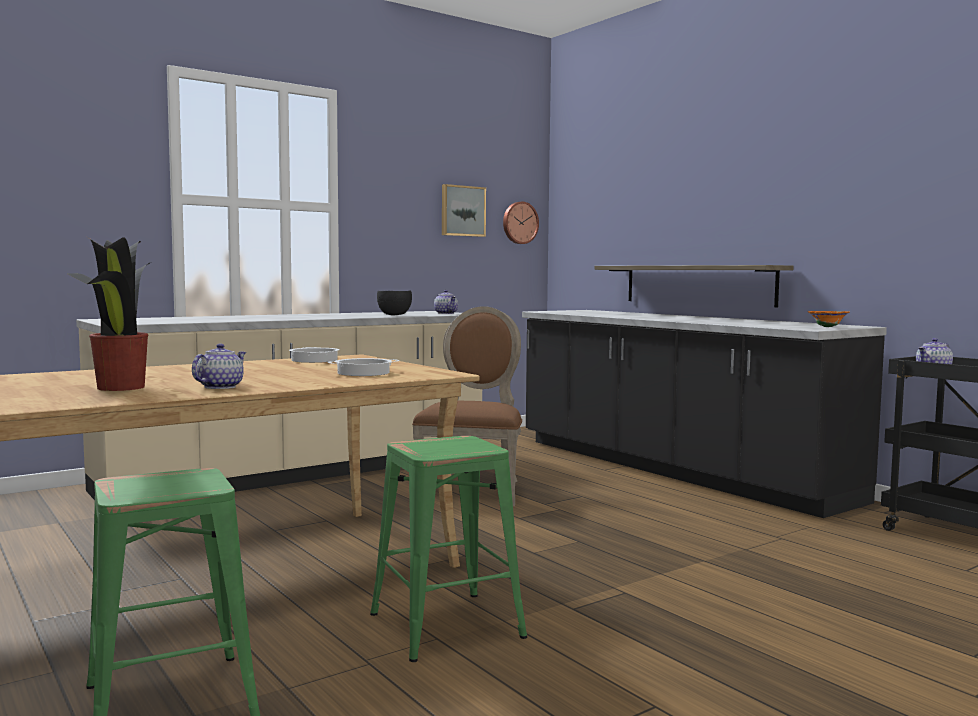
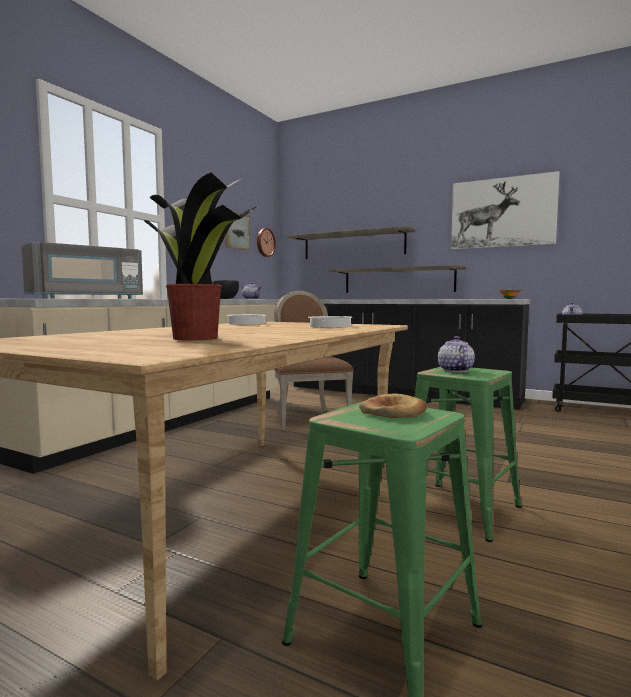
camera: 25 degrees left, 0 degrees up
teapot [192,344,246,389] -> teapot moved to [438,336,475,372]
none -> grey microwave [21,242,143,299]
none -> shelf [288,226,415,259]
none -> bread [359,394,427,418]
none -> picture [451,171,560,249]

